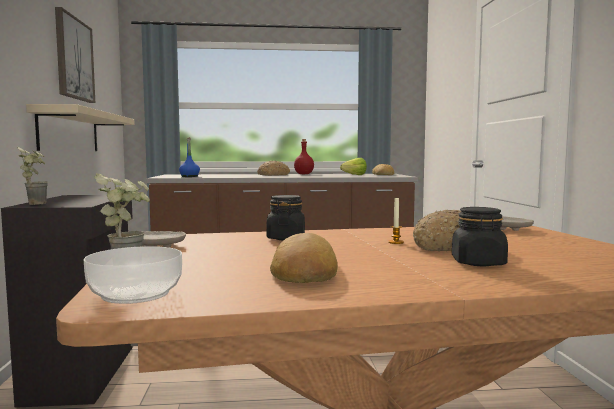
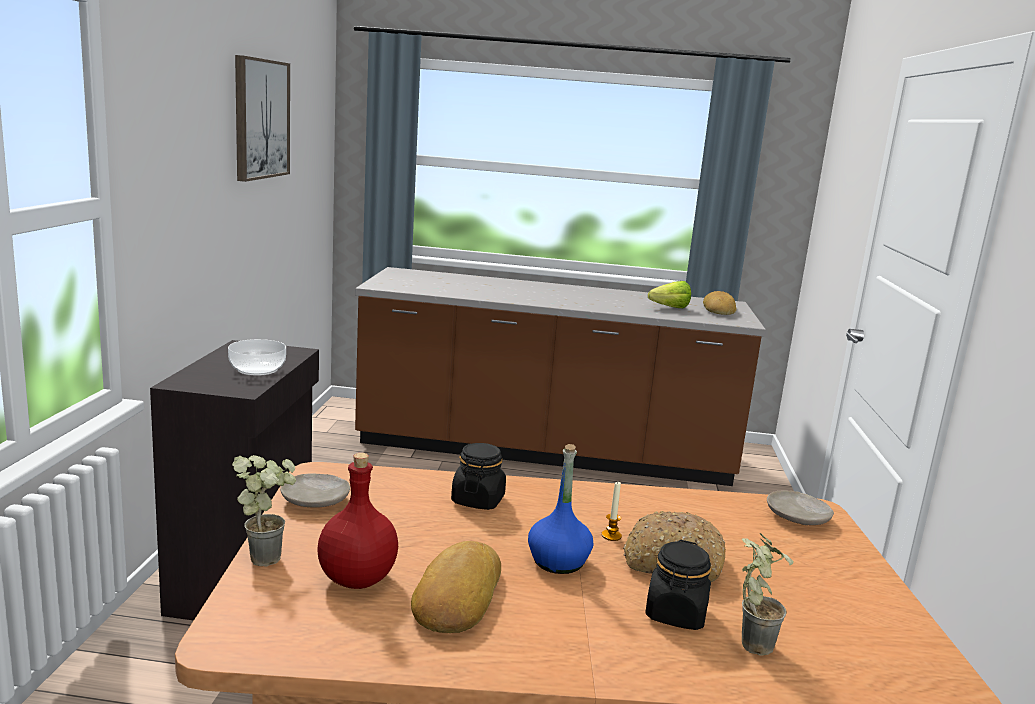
camera: 10 degrees right, 10 degrees up
potted plant [17,146,48,205] -> potted plant moved to [741,533,794,656]
beige shelf [26,104,135,151] -> none
bowl [83,246,182,304] -> bowl moved to [228,339,286,376]
blue bottle [179,137,200,177] -> blue bottle moved to [528,444,593,574]
bread [257,161,290,176] -> none
red bottle [294,139,314,174] -> red bottle moved to [318,453,398,589]

